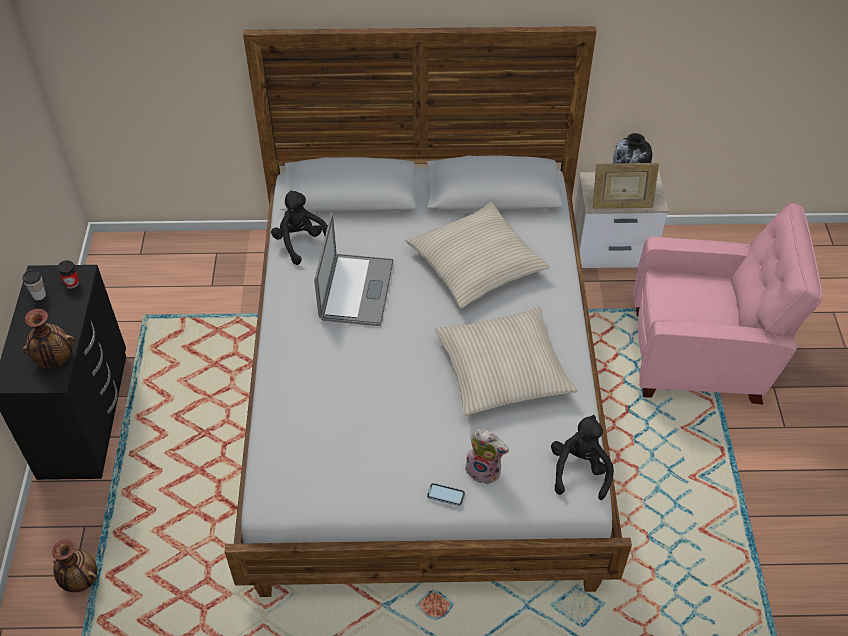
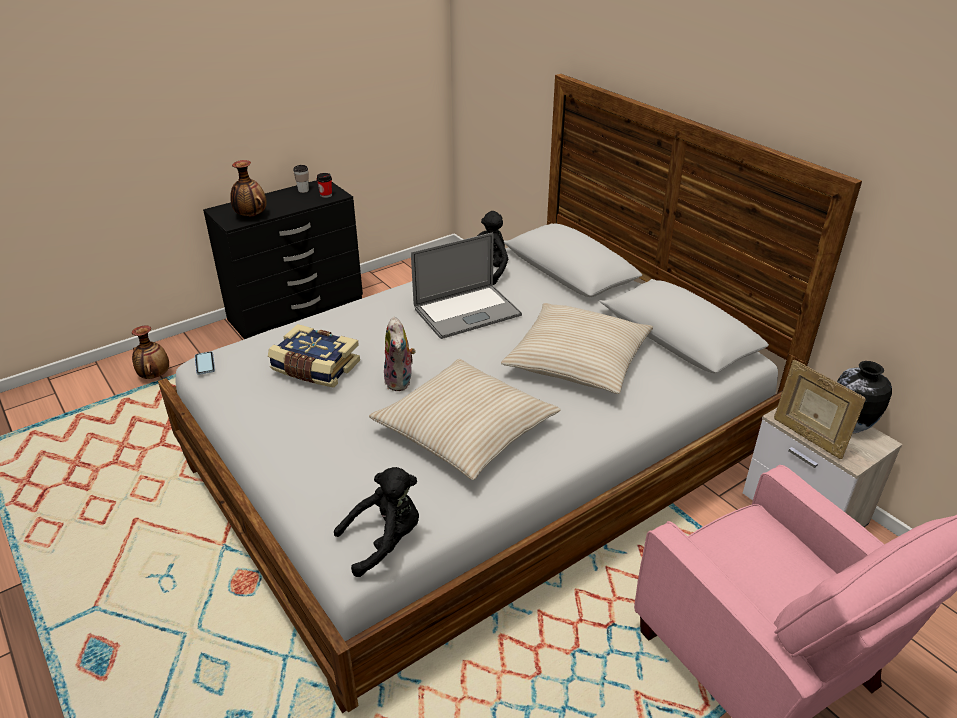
camera: 55 degrees right, 15 degrees down
phone [427,483,465,506] -> phone moved to [195,351,215,375]
plush toy [465,429,509,485] -> plush toy moved to [384,317,416,391]
none -> book [268,324,360,388]

